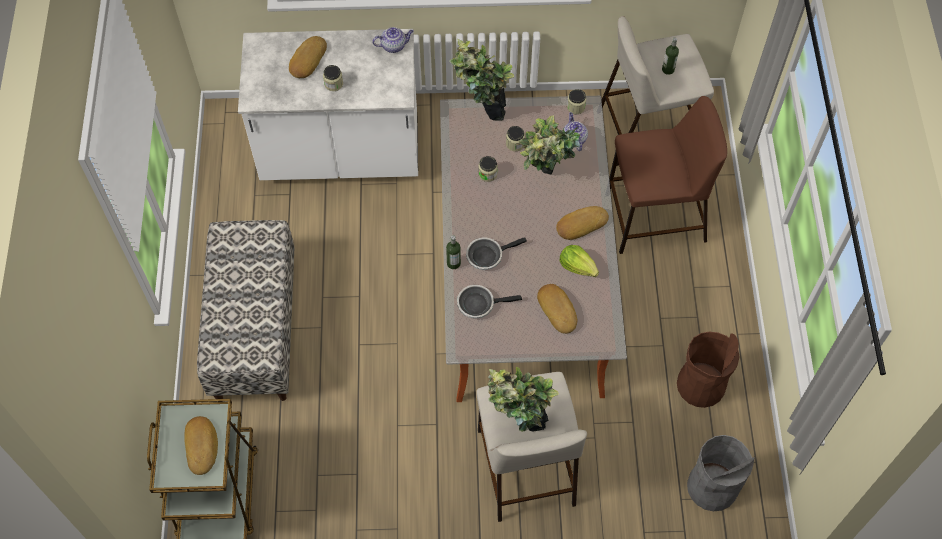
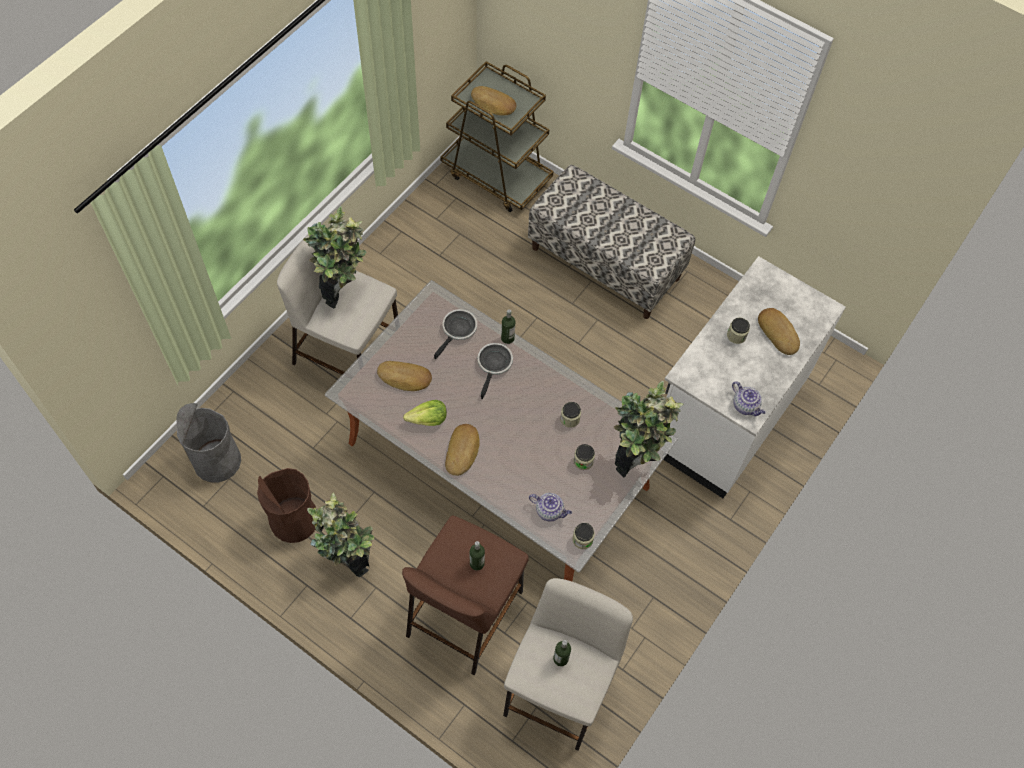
camera: 125 degrees right, 0 degrees up
teapot [372,27,413,53] -> teapot turned 60 degrees counterclockwise [732,381,766,416]
potted plant [519,115,580,175] -> potted plant moved to [307,493,374,577]
none -> bottle [470,541,485,570]

